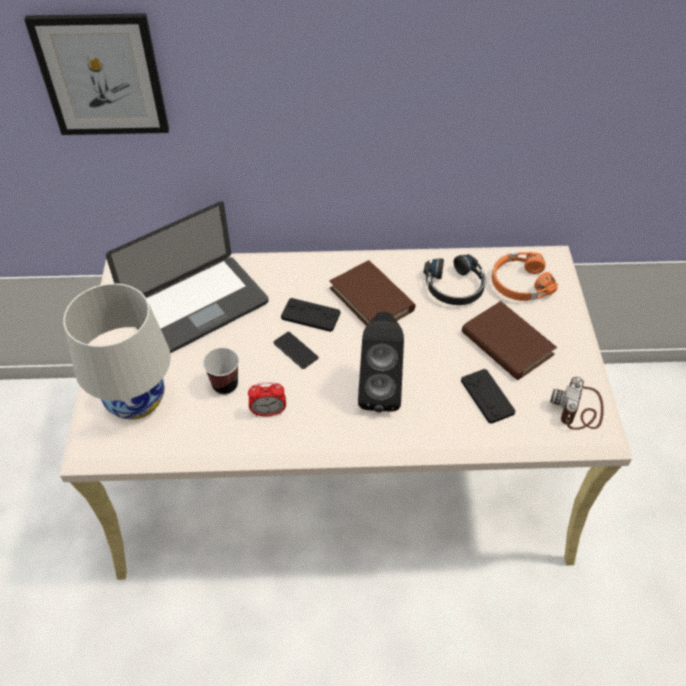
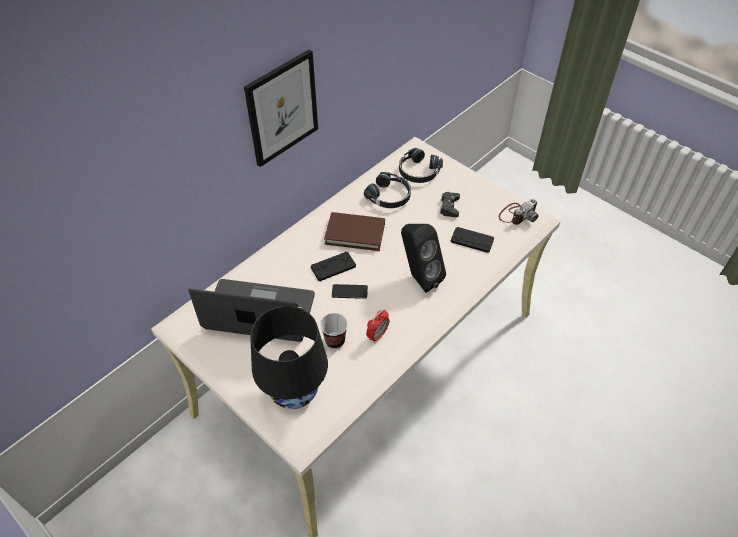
camera: 45 degrees left, 0 degrees up
picture [24,13,169,135] -> picture moved to [244,50,318,167]
white table lamp [63,283,171,419] -> black table lamp [250,306,328,409]
laptop [106,201,269,353] -> laptop turned 90 degrees counterclockwise [188,279,315,342]
brown book [462,301,557,380] -> black game controller [440,192,460,217]
orange headphones [492,252,558,301] -> black headphones [399,148,443,183]
camera [550,376,604,430] -> camera turned 105 degrees counterclockwise [499,199,538,225]

